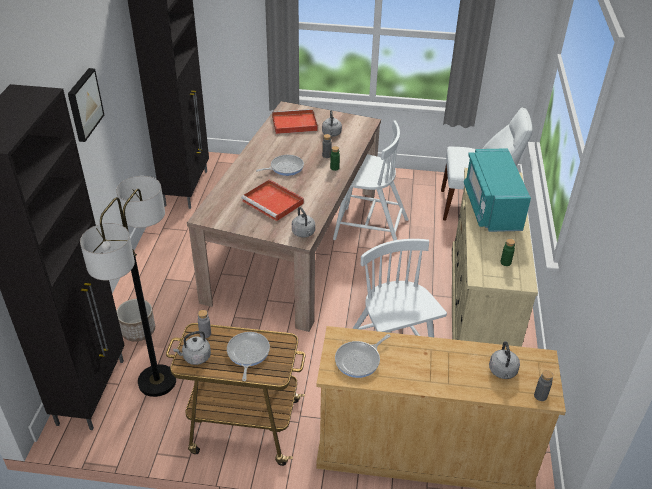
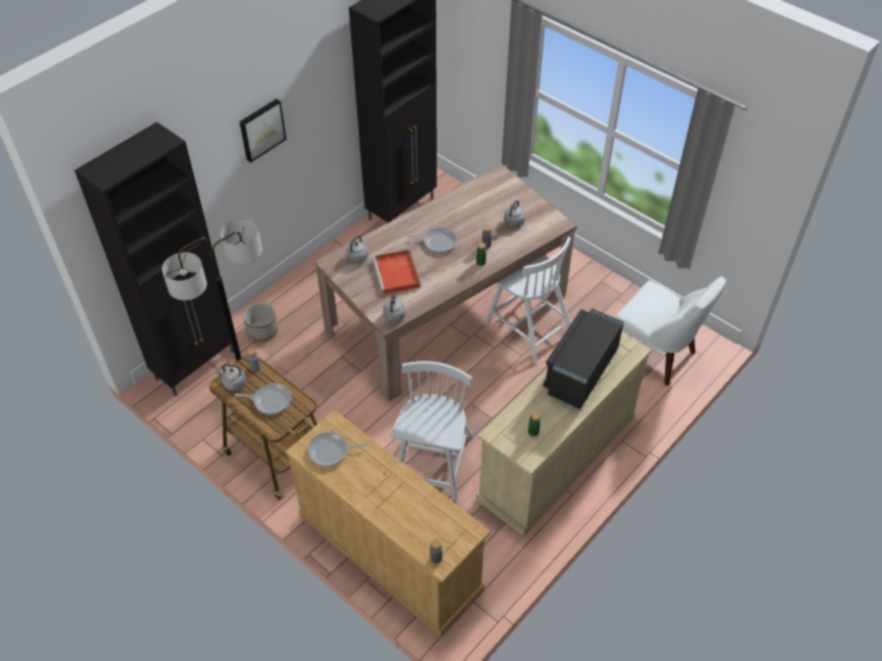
camera: 35 degrees right, 10 degrees up
frying pan [227,332,270,381] -> frying pan turned 60 degrees clockwise [235,383,291,415]
red tray [272,109,318,134] -> none
turquoise microwave [464,148,531,232] -> black microwave [543,308,624,410]
grey kettle [489,341,520,379] -> grey kettle moved to [344,235,369,263]

